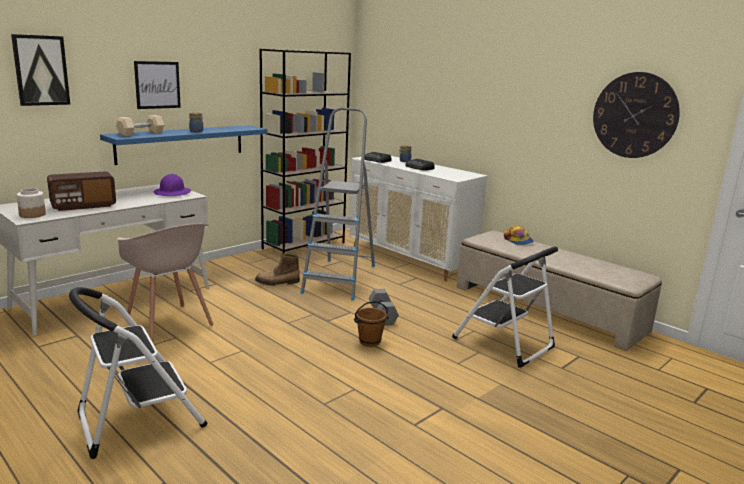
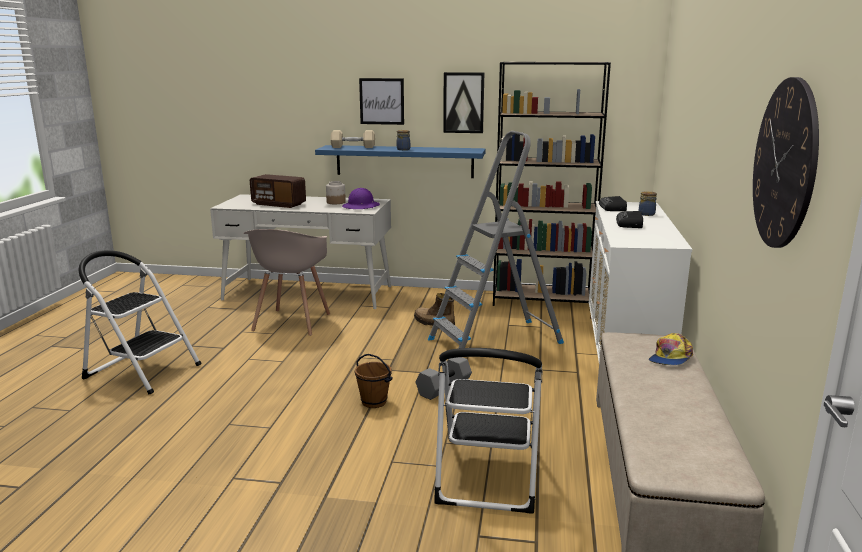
camera: 55 degrees right, 0 degrees up
picture [11,34,70,106] -> picture moved to [443,72,484,133]
jar [16,188,46,218] -> jar moved to [326,181,346,204]

